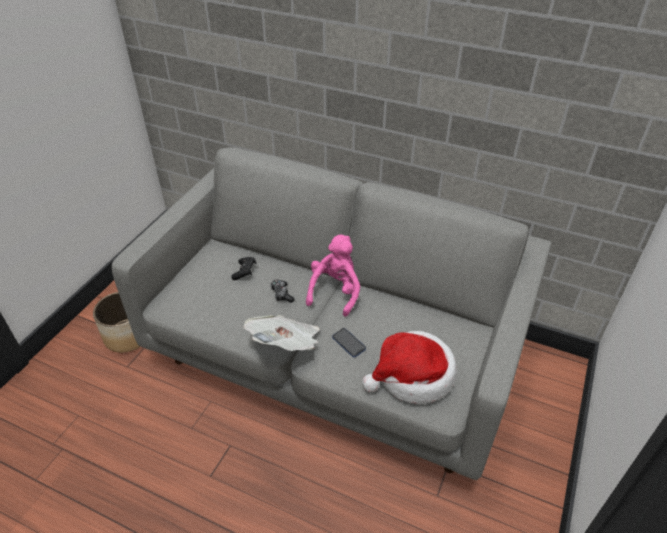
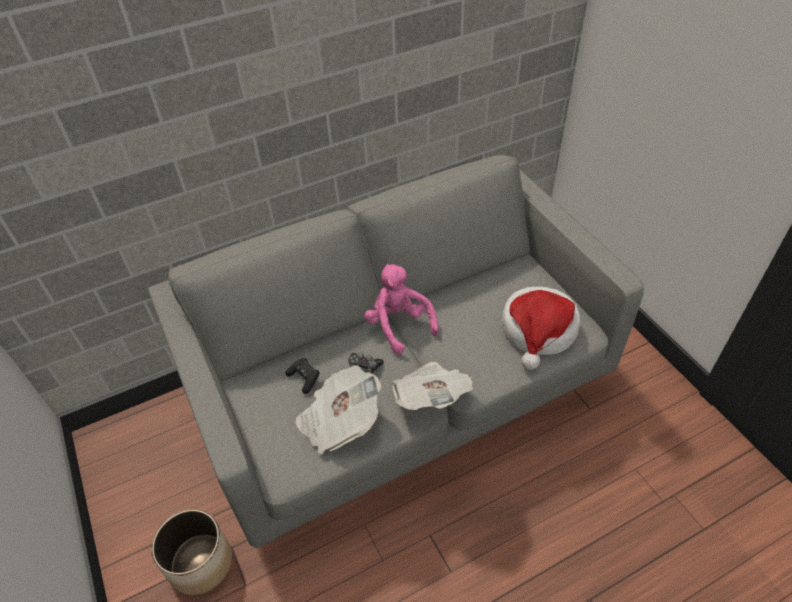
camera: 50 degrees left, 5 degrees up
phone [332,328,366,357] -> none
none -> newspaper [295,365,382,455]

